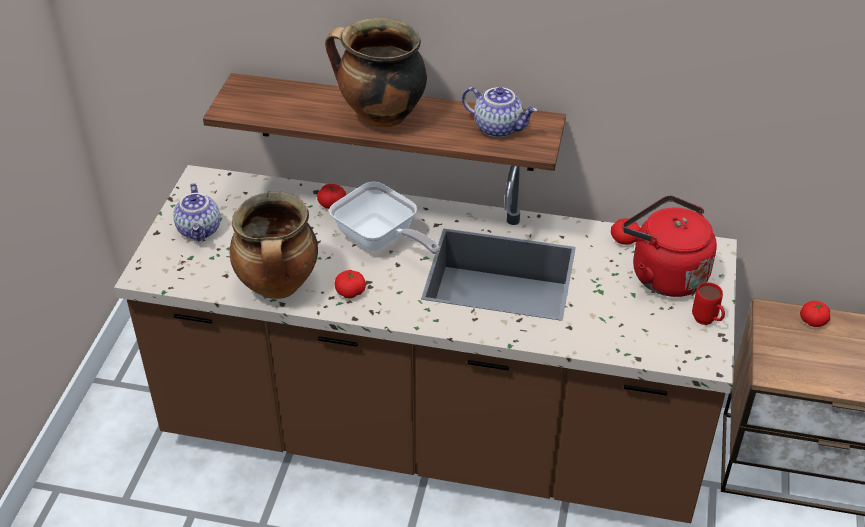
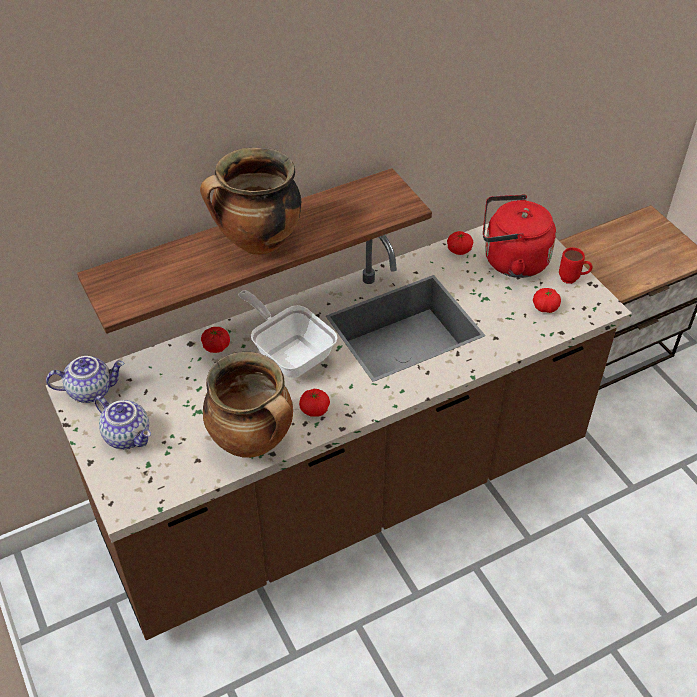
camera: 40 degrees left, 5 degrees up
frying pan [329,182,440,254] -> frying pan turned 135 degrees counterclockwise [238,290,337,378]
teapot [462,87,538,138] -> teapot moved to [46,356,124,403]
tomato [800,301,830,327] -> tomato moved to [533,288,561,313]

